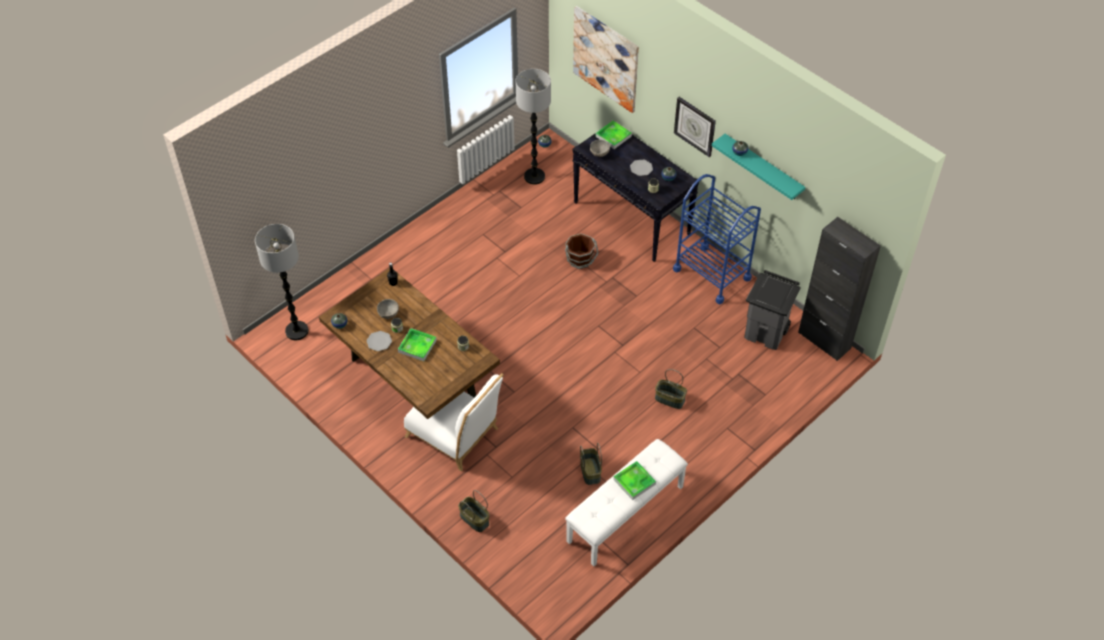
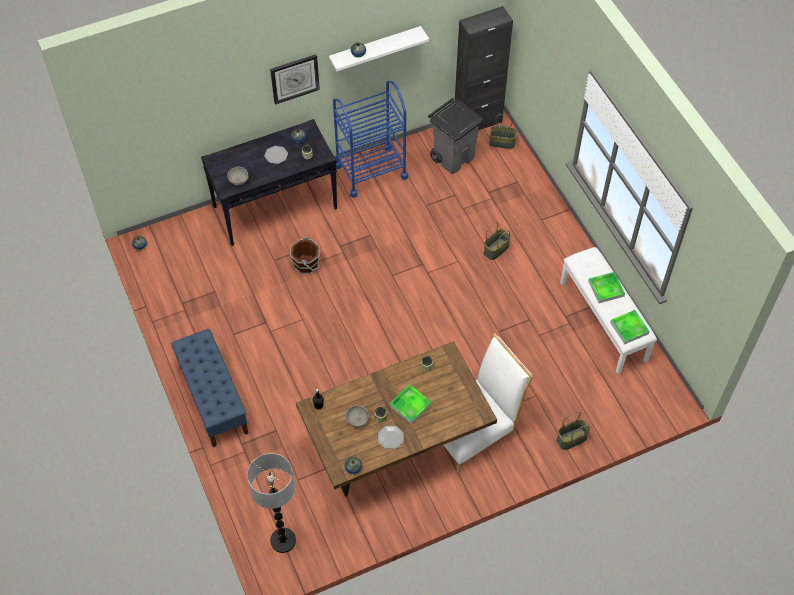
camera: 70 degrees left, 5 degrees up
floor lamp [516,69,551,185] -> none
picture [573,6,639,113] -> none
basket [580,443,602,485] -> basket moved to [489,114,517,149]
tray [596,121,632,149] -> tray moved to [610,310,650,345]
turquoise shelf [712,134,805,200] -> white shelf [329,26,429,71]
none -> blue bench [171,329,249,447]

